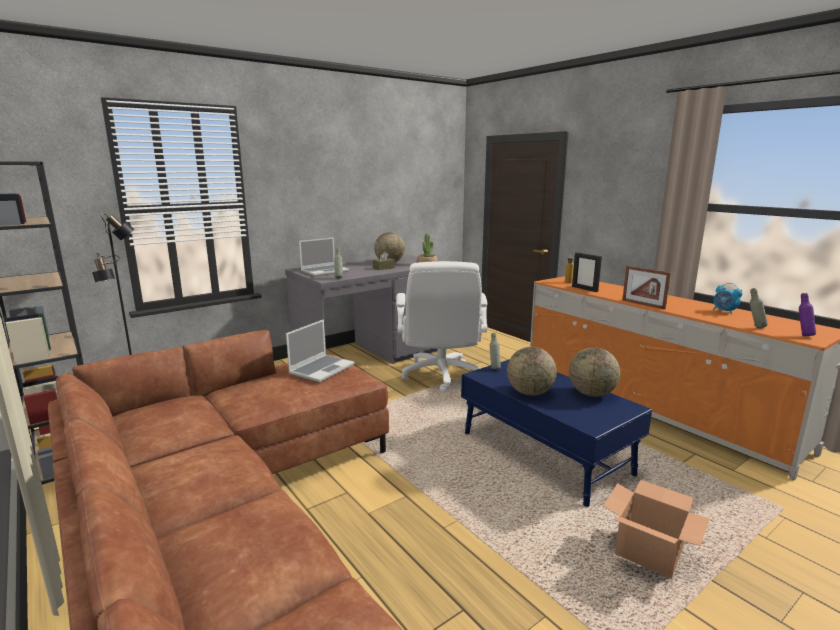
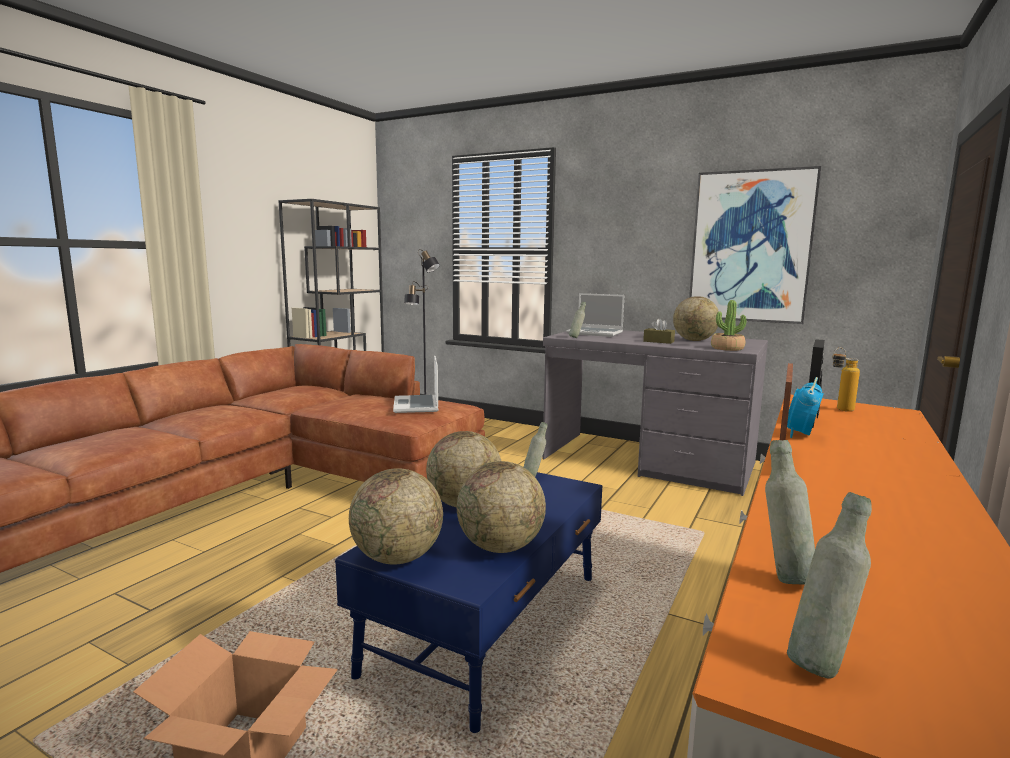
camera: 65 degrees right, 5 degrees down
laptop [286,319,355,382] -> laptop turned 75 degrees clockwise [393,356,438,413]
white office chair [396,261,488,392] -> none
alarm clock [713,283,742,314] -> alarm clock moved to [787,377,823,438]
purple bottle [799,293,816,336] -> grey bottle [787,492,872,679]
none -> globe [349,468,443,565]
none -> picture [689,166,821,324]

